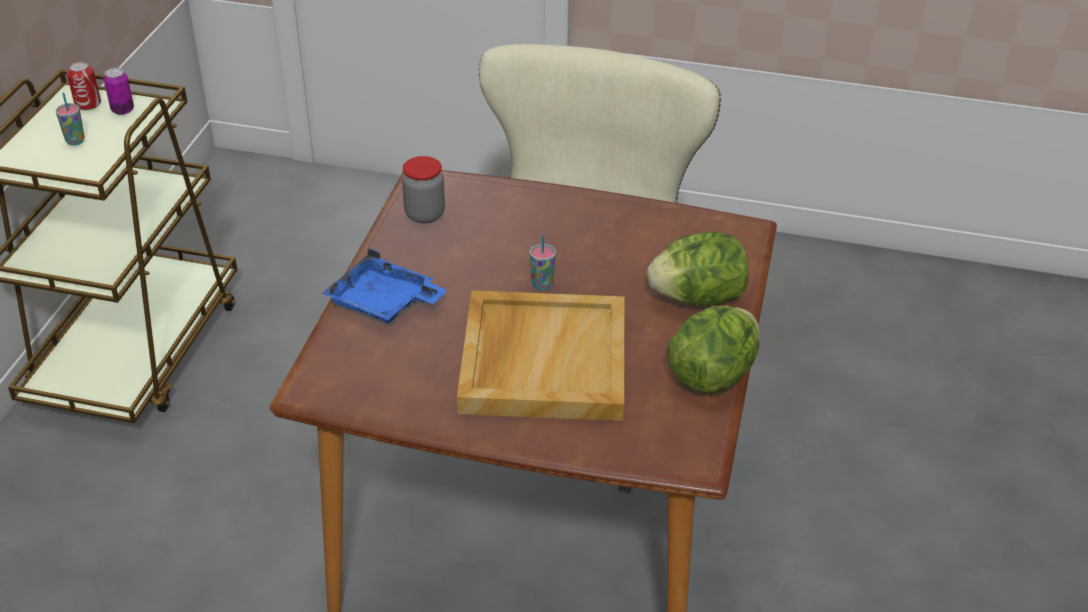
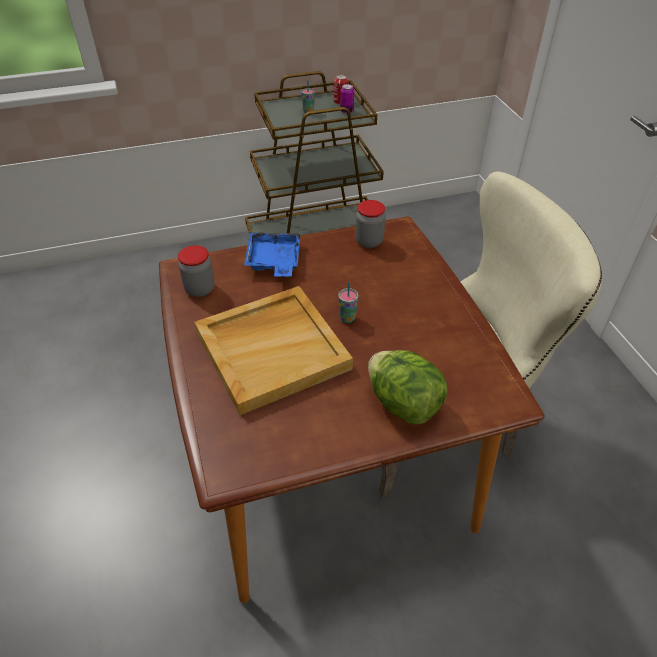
camera: 60 degrees right, 5 degrees up
lettuce [667,305,759,394] -> none
none -> jar [178,245,215,297]

